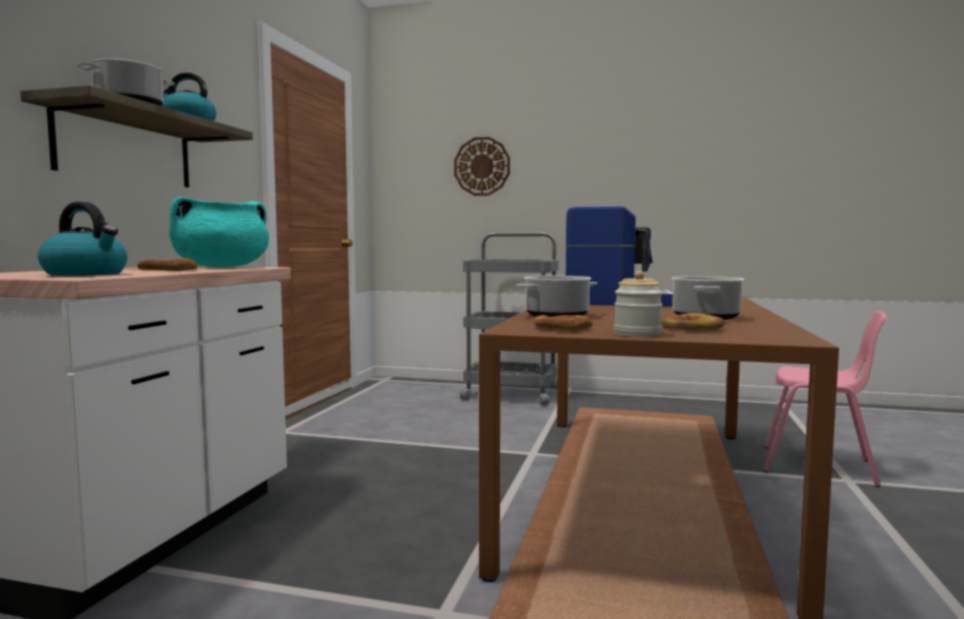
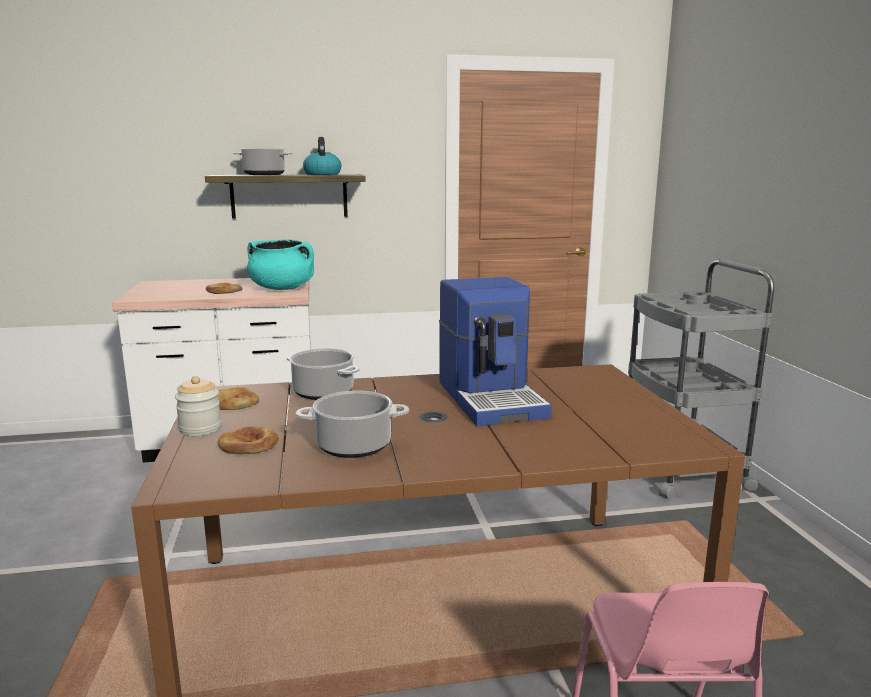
camera: 65 degrees right, 10 degrees up
kettle [38,201,127,276] -> none
wall clock [454,137,510,196] -> none

